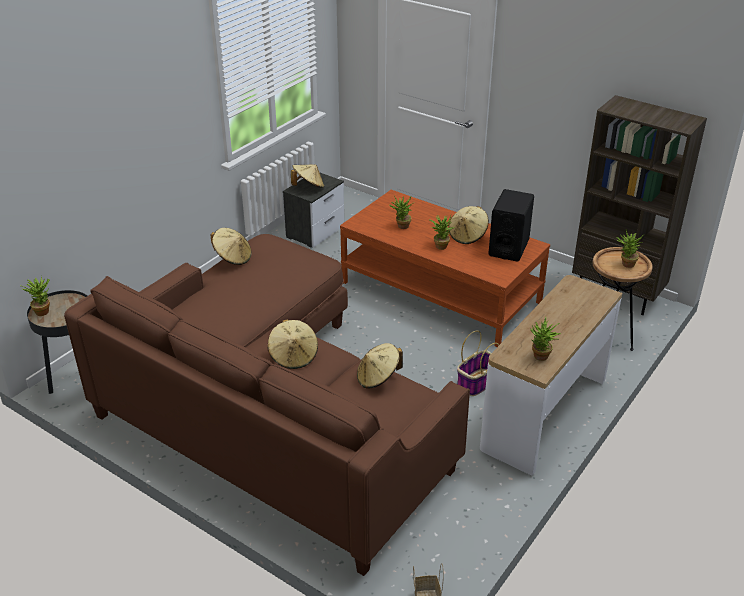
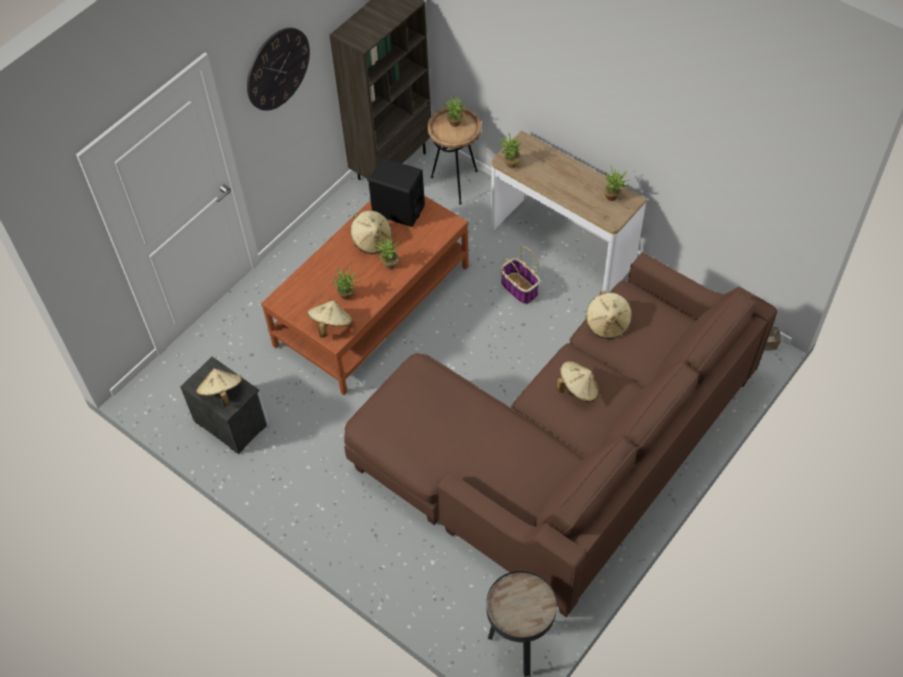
camera: 85 degrees left, 20 degrees up
potted plant [23,275,50,316] -> potted plant moved to [496,134,523,168]
beige hat [211,228,252,265] -> beige hat moved to [307,300,353,337]
none -> wall clock [247,28,310,111]

